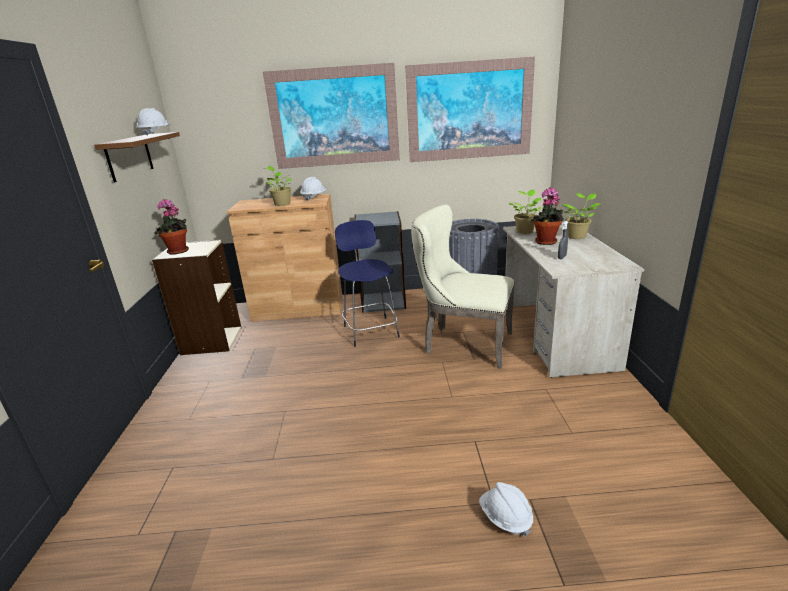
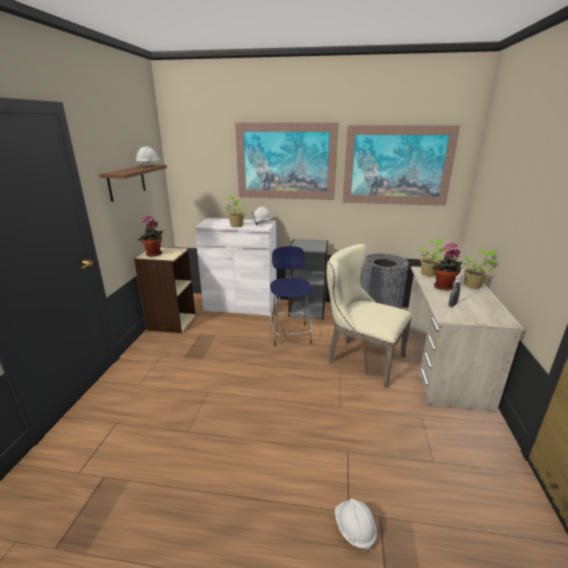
camera: 10 degrees right, 0 degrees up
brown cabinet [227,194,342,322] -> white cabinet [195,218,277,316]

